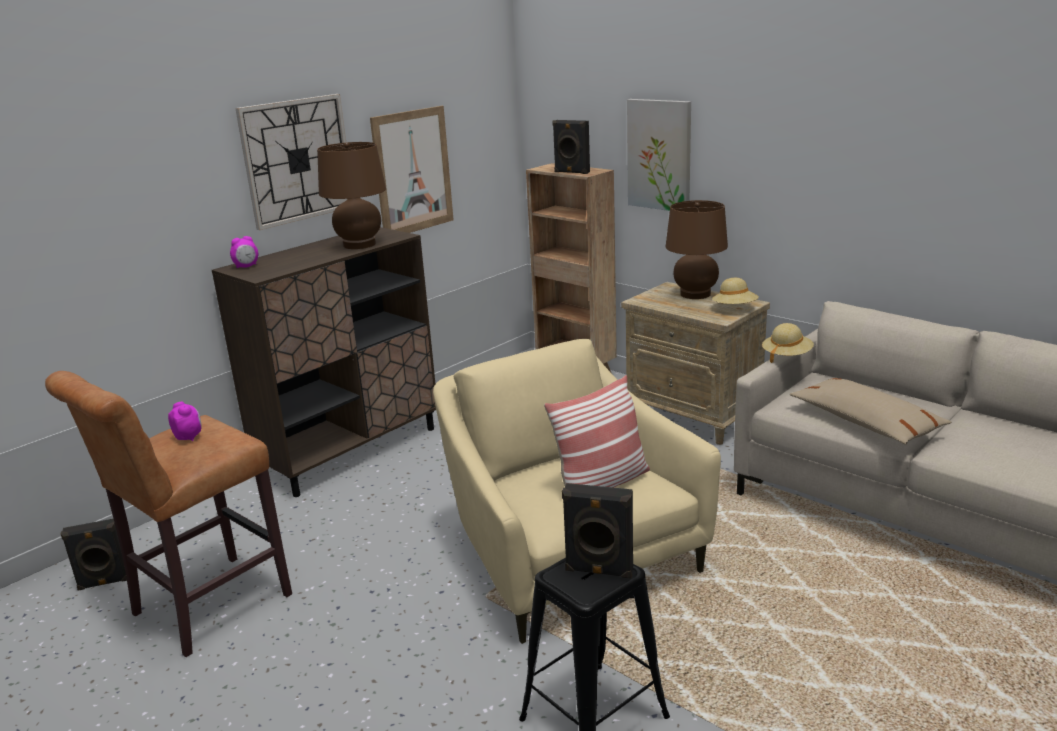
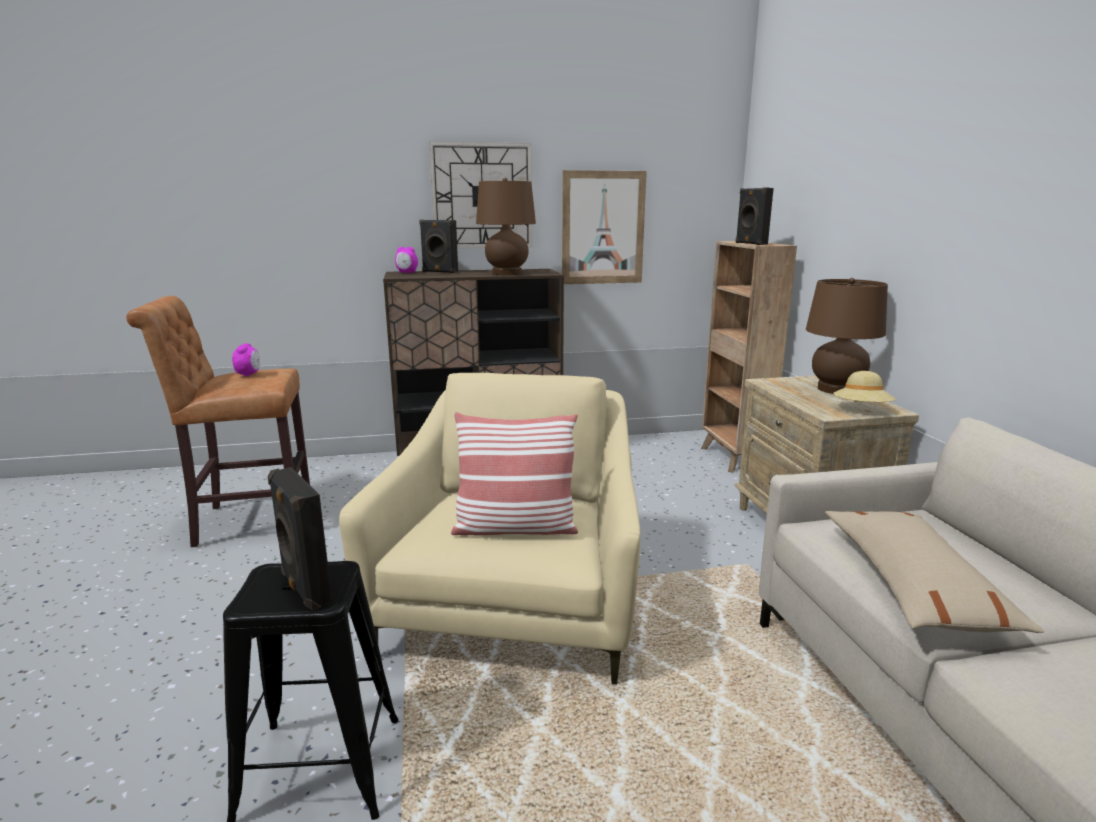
camera: 35 degrees right, 5 degrees down
black speaker [60,519,127,591] -> black speaker moved to [419,220,458,273]
picture [627,99,691,211] -> none
beige hat [762,323,814,363] -> none

